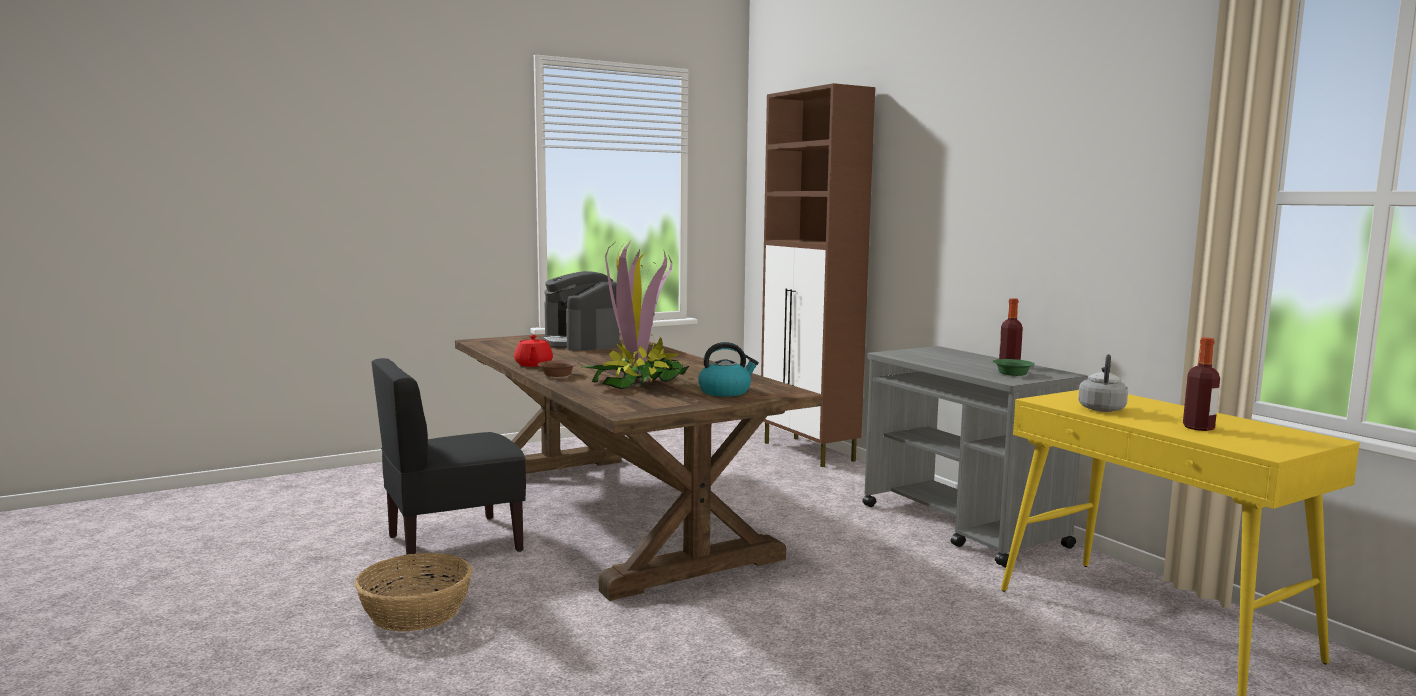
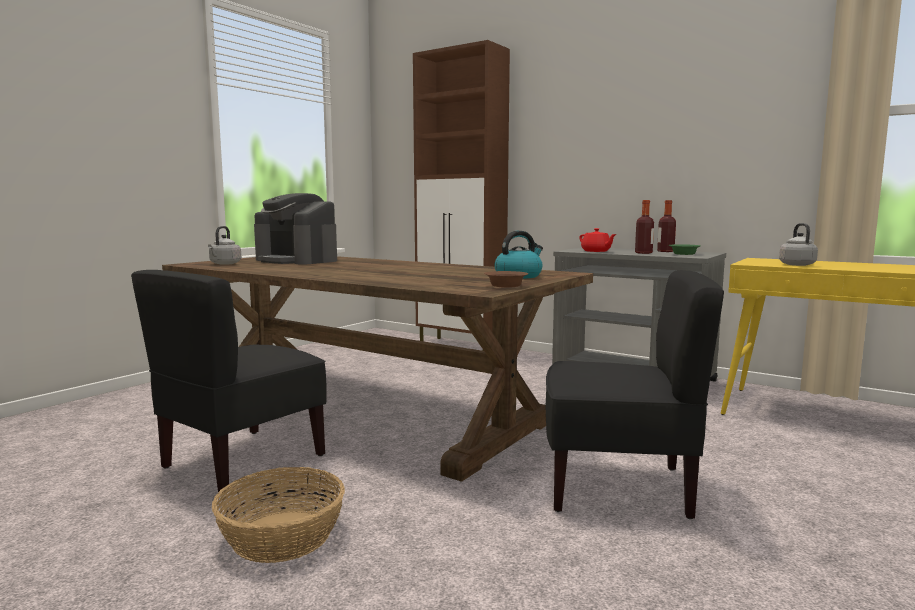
camera: 25 degrees left, 0 degrees up
red teapot [514,335,553,367] -> red teapot moved to [579,228,616,252]
brown bowl [537,360,578,377] -> brown bowl moved to [484,271,528,288]
potted plant [581,239,689,389] -> none
bottle [1183,337,1220,431] -> bottle moved to [635,200,654,254]
none -> grey kettle [208,226,241,265]
none -> black chair [546,270,724,519]

